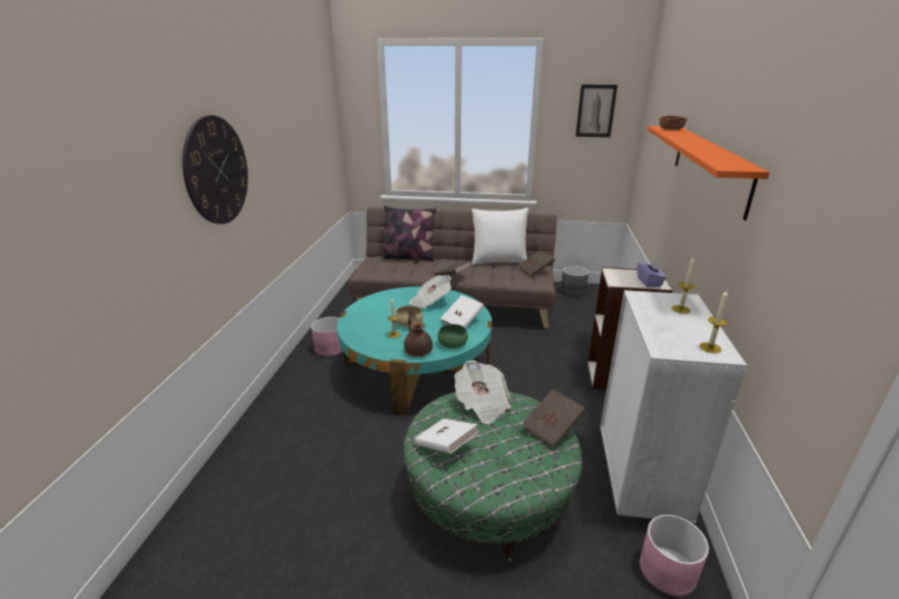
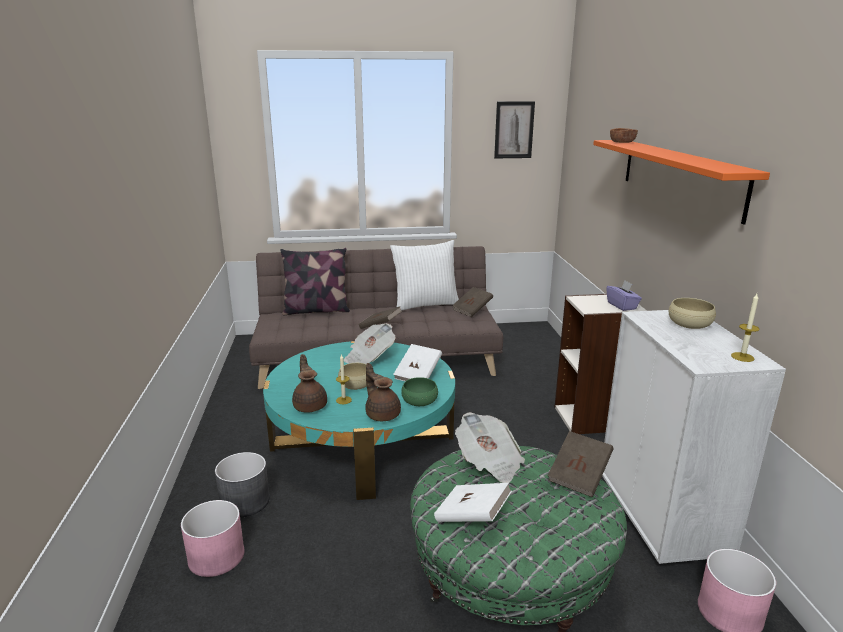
camera: 15 degrees left, 5 degrees down
wall clock [182,115,248,224] -> none
pink planter [311,317,343,356] -> pink planter moved to [181,500,244,577]
grey planter [561,266,589,296] -> grey planter moved to [215,452,270,518]
candle [672,258,695,314] -> beige bowl [669,298,716,329]
none -> brown teapot [292,354,327,413]

